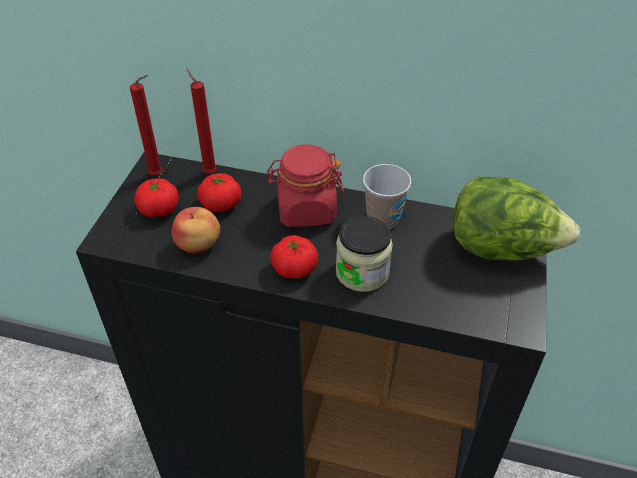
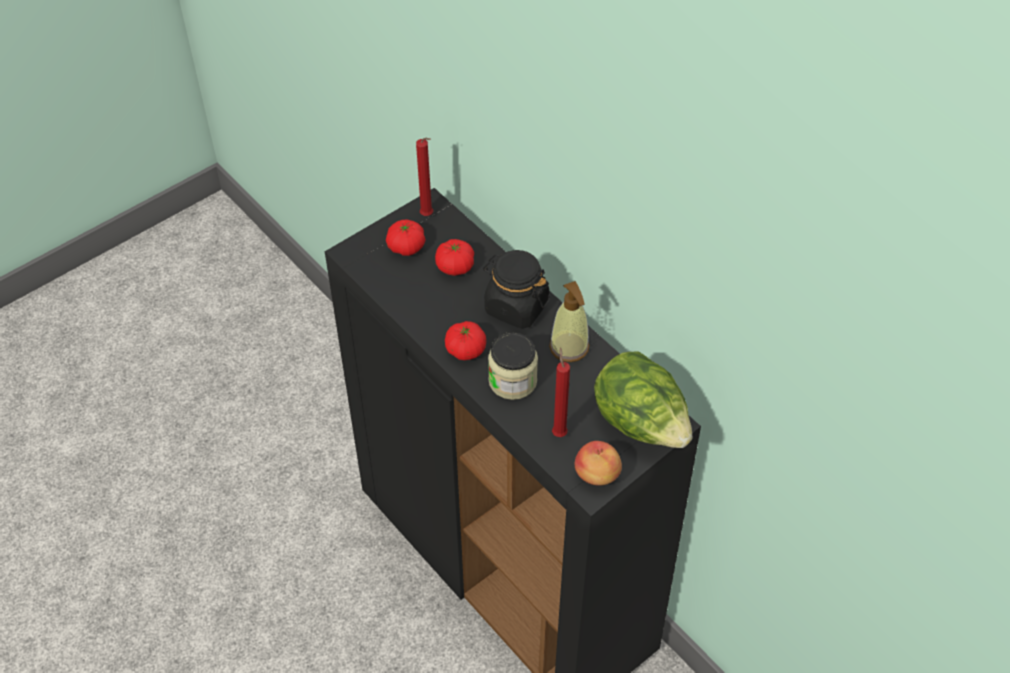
camera: 35 degrees right, 5 degrees up
apple [172,207,220,253] -> apple moved to [575,441,622,486]
red candle [186,68,217,173] -> red candle moved to [552,348,570,437]
red jar [267,144,344,227] -> black jar [483,250,550,329]
cup [363,164,411,229] -> soap dispenser [549,281,589,362]

